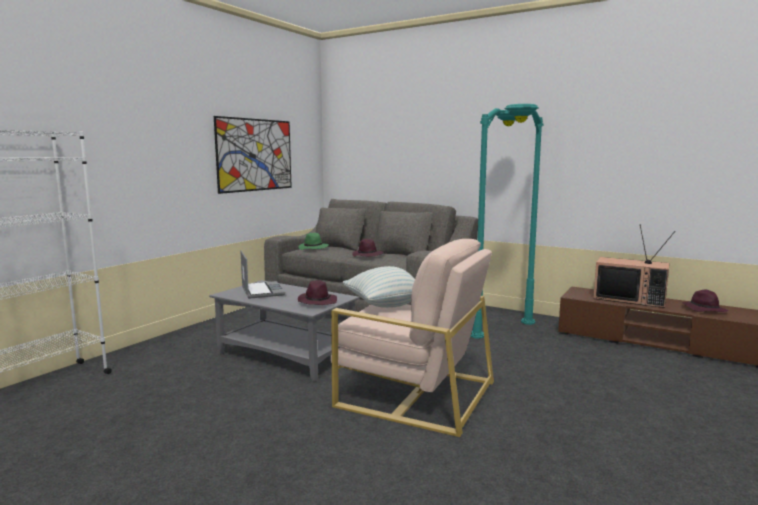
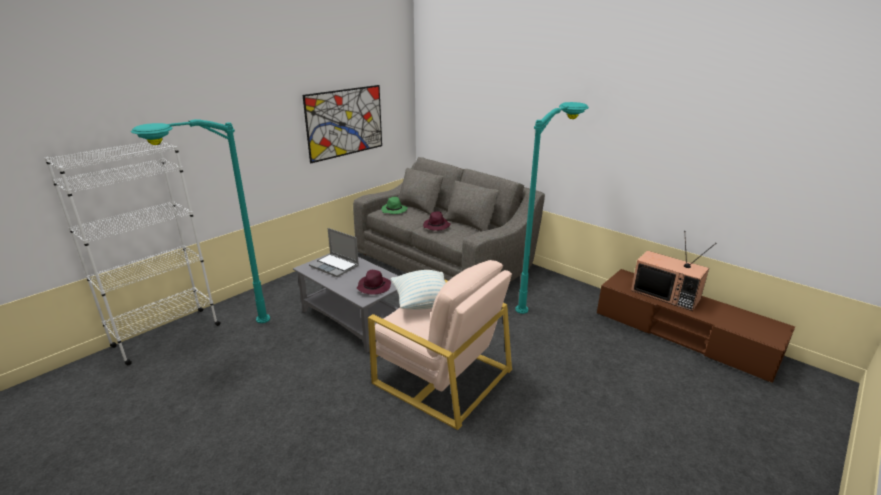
camera: 10 degrees right, 15 degrees up
laptop [240,250,285,299] -> laptop turned 135 degrees clockwise [309,228,359,277]
turquoise floor lamp [504,104,543,325] -> turquoise floor lamp moved to [131,119,270,323]
purple hat [682,290,728,312] -> none

